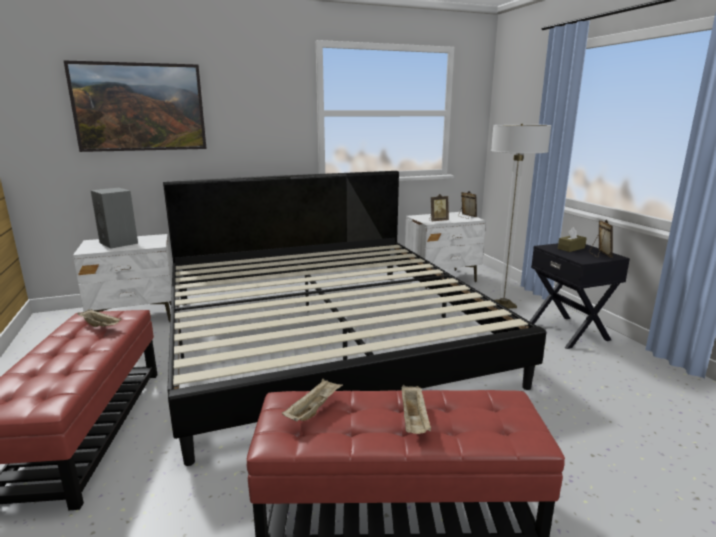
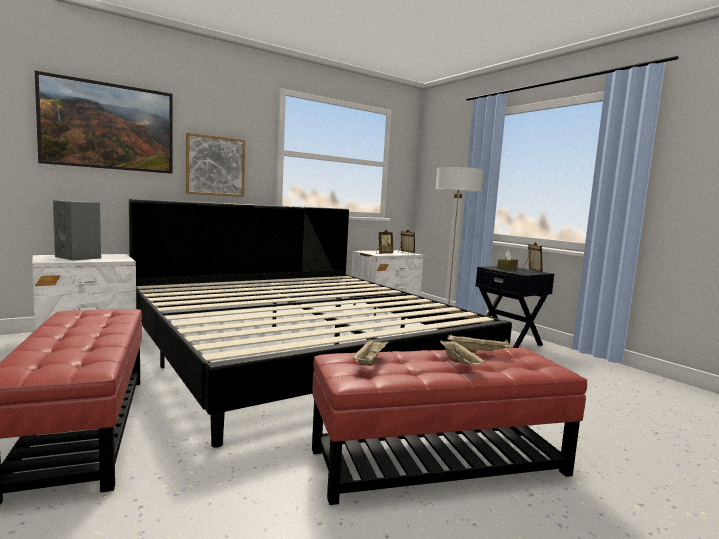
camera: 15 degrees left, 10 degrees down
beige tray [77,310,122,327] -> beige tray moved to [448,334,512,353]
none -> picture [186,133,245,197]

